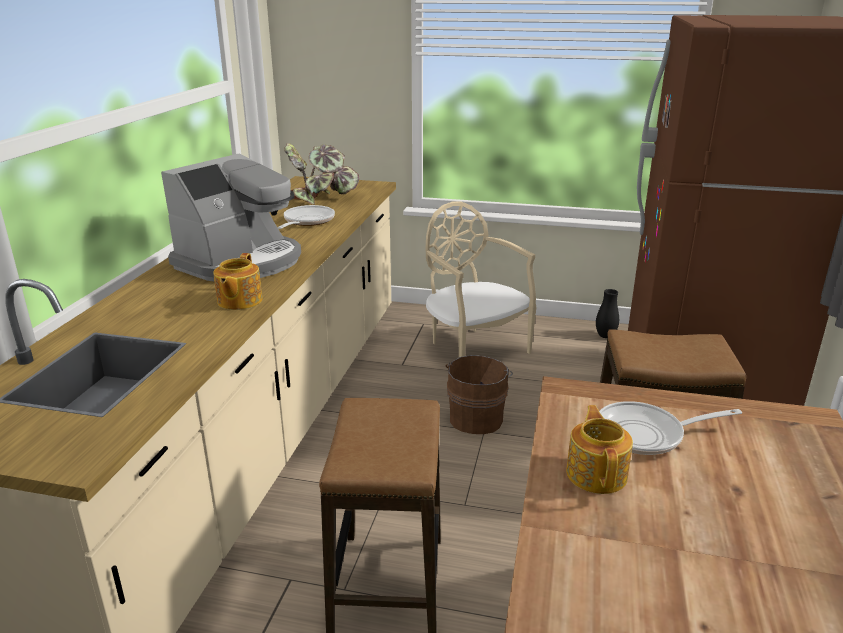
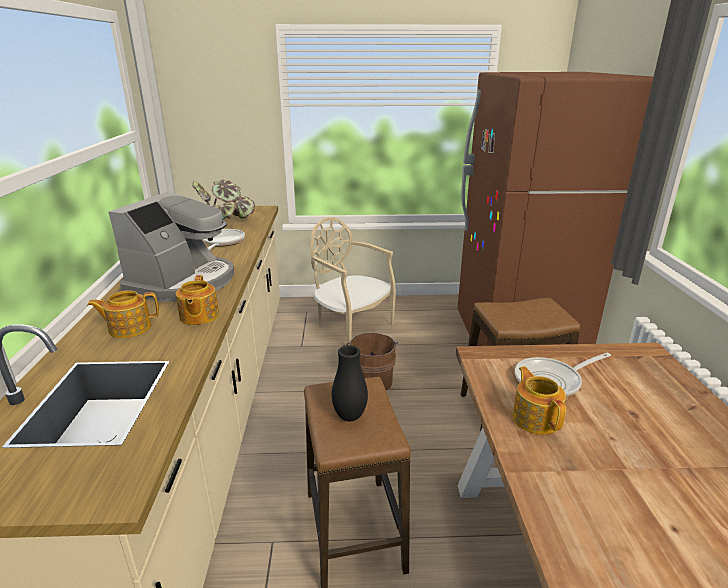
camera: 15 degrees left, 0 degrees up
black vase [596,289,619,338] -> black vase moved to [332,345,368,421]
none -> teapot [87,290,159,338]

